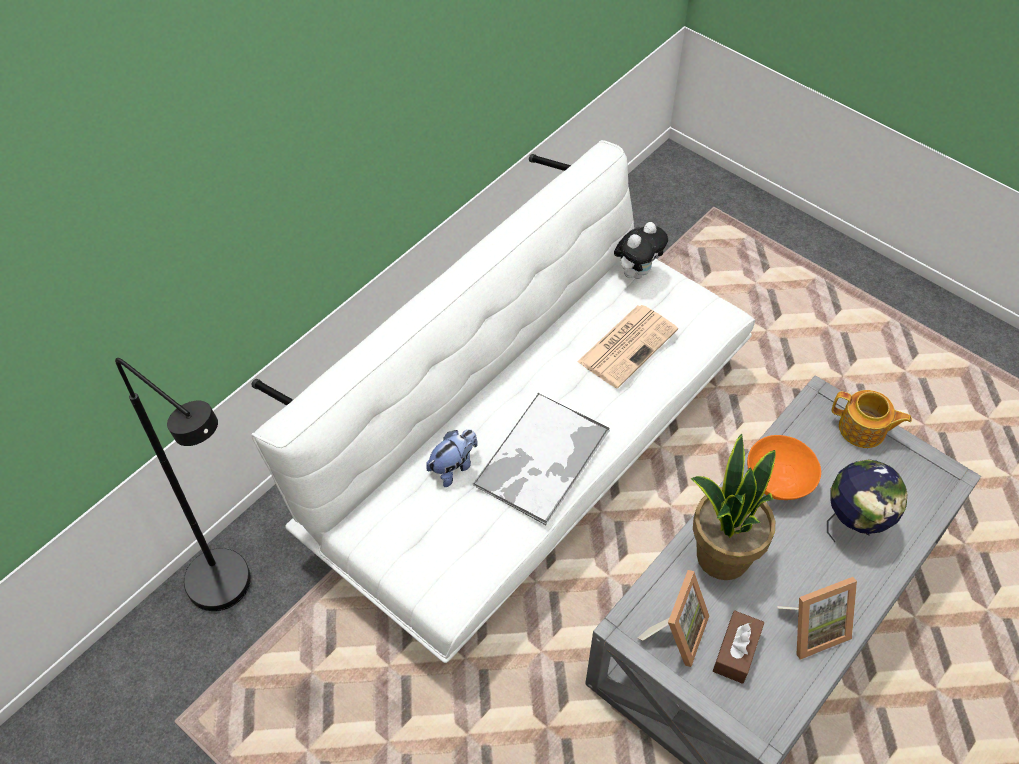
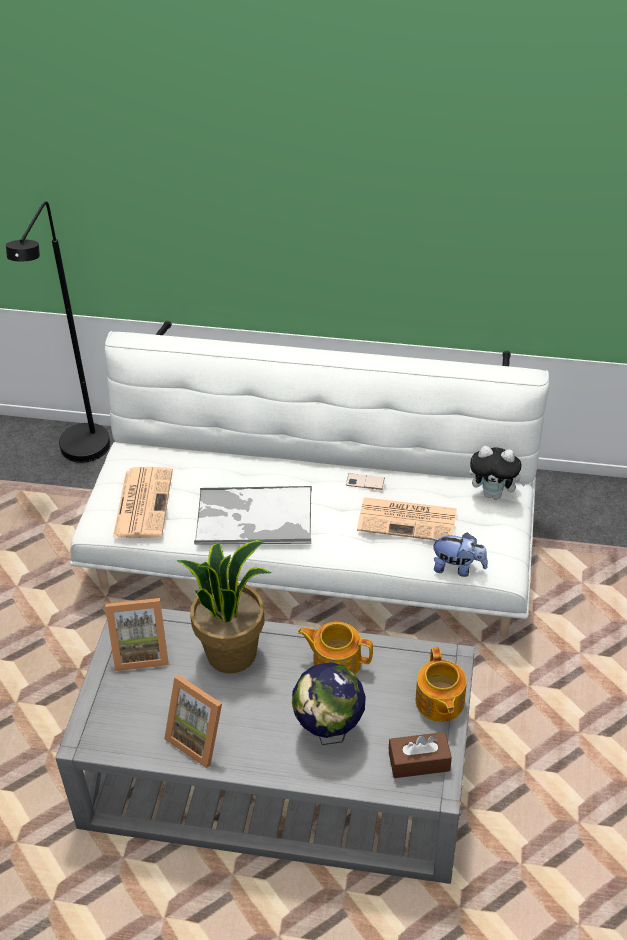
camera: 60 degrees right, 10 degrees down
plush toy [426,429,478,487] -> plush toy moved to [432,533,488,577]
brown tissue box [713,610,764,684] -> brown tissue box moved to [389,732,452,778]
orange bowl [747,435,821,500] -> teapot [298,622,373,675]
none -> newspaper [113,467,173,538]
none -> phone [346,473,385,490]

